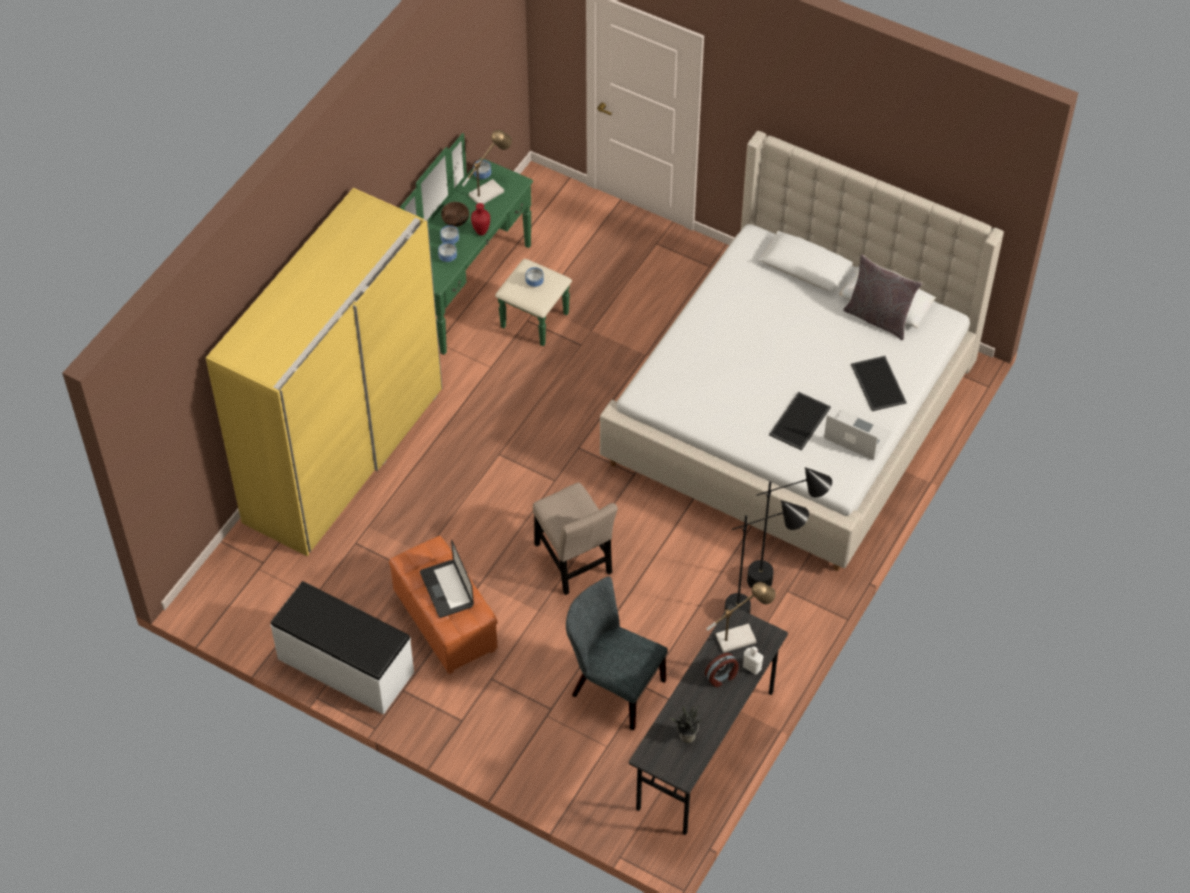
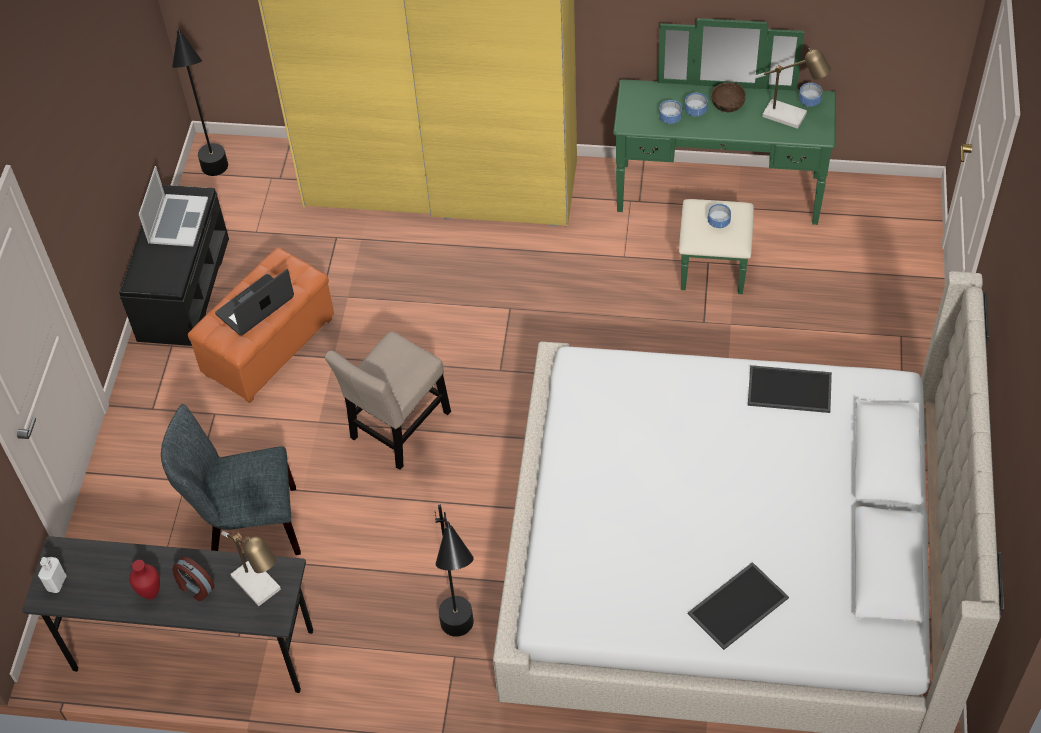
camera: 70 degrees right, 0 degrees up
white bench [270,581,414,715] -> black bench [120,185,229,346]
red vase [471,203,490,235] -> red vase moved to [129,560,160,600]
grey chair [566,576,668,731] -> grey chair turned 105 degrees counterclockwise [161,404,301,555]
potted plant [670,705,701,743] -> none
black floor lamp [724,500,809,614] -> black floor lamp moved to [172,29,228,176]
white bottle [743,646,763,675] -> white bottle moved to [38,557,66,593]
tray [769,392,831,450] -> tray moved to [748,365,832,413]
laptop [824,409,892,460] -> laptop moved to [139,166,208,247]
grey pillow [843,254,922,340] -> none

